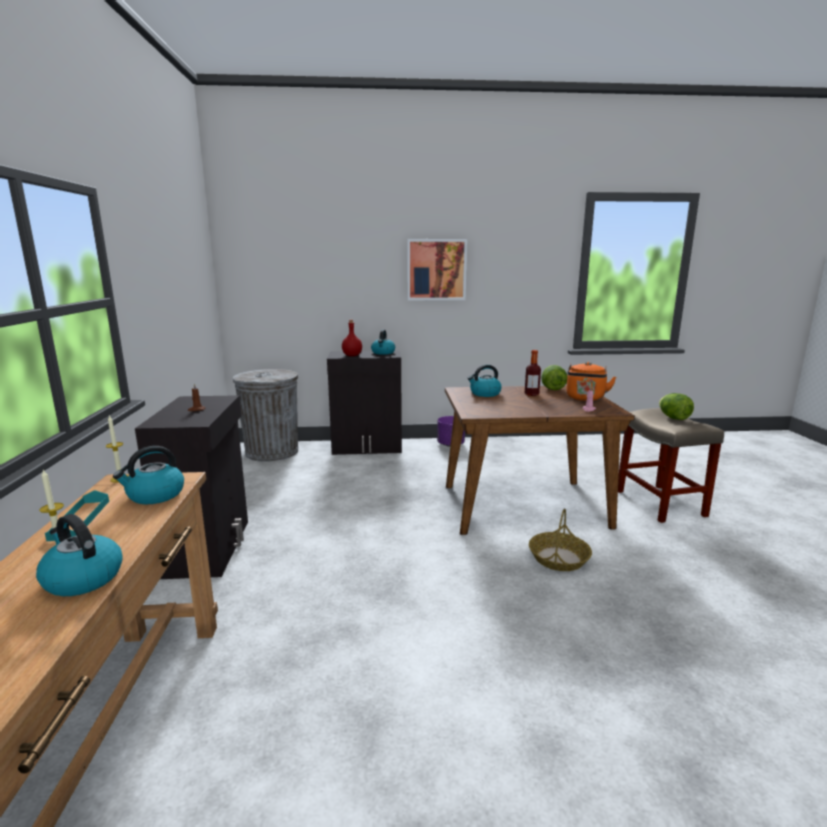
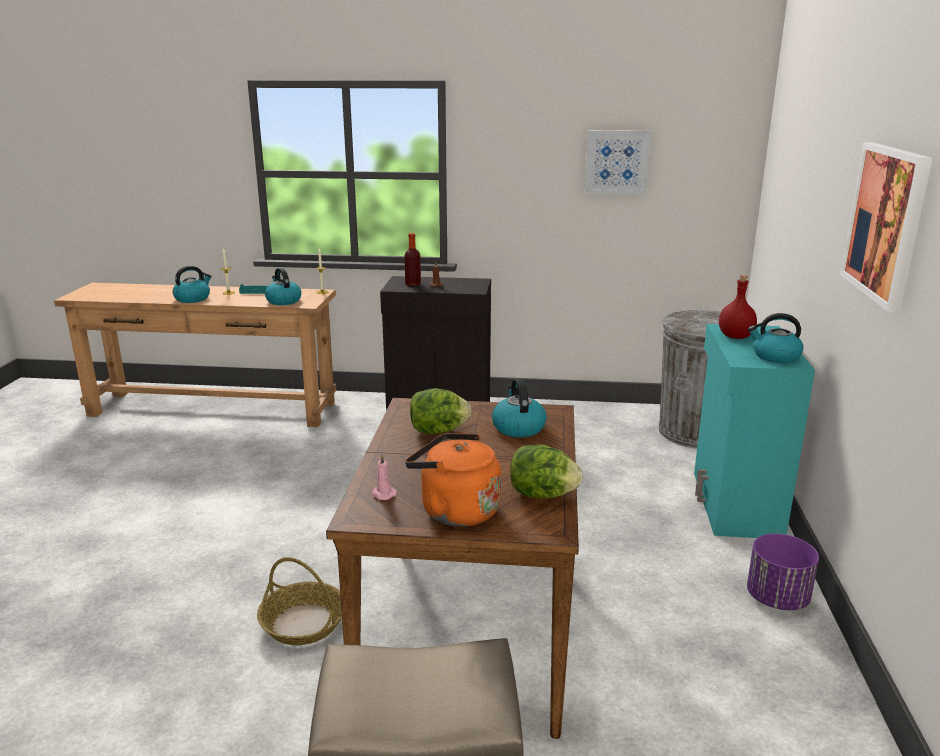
camera: 100 degrees right, 5 degrees up
black cabinet [327,350,402,455] -> turquoise cabinet [694,324,815,538]
bottle [525,350,541,396] -> bottle moved to [405,233,421,286]
lettuce [659,393,694,420] -> lettuce moved to [410,388,472,434]
none -> picture [585,130,651,194]

